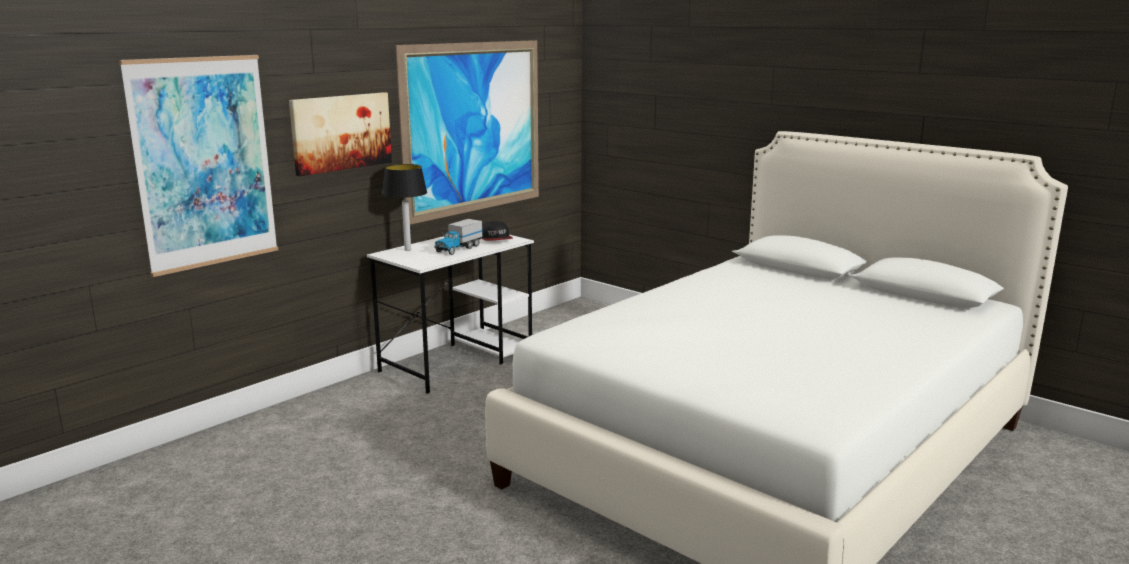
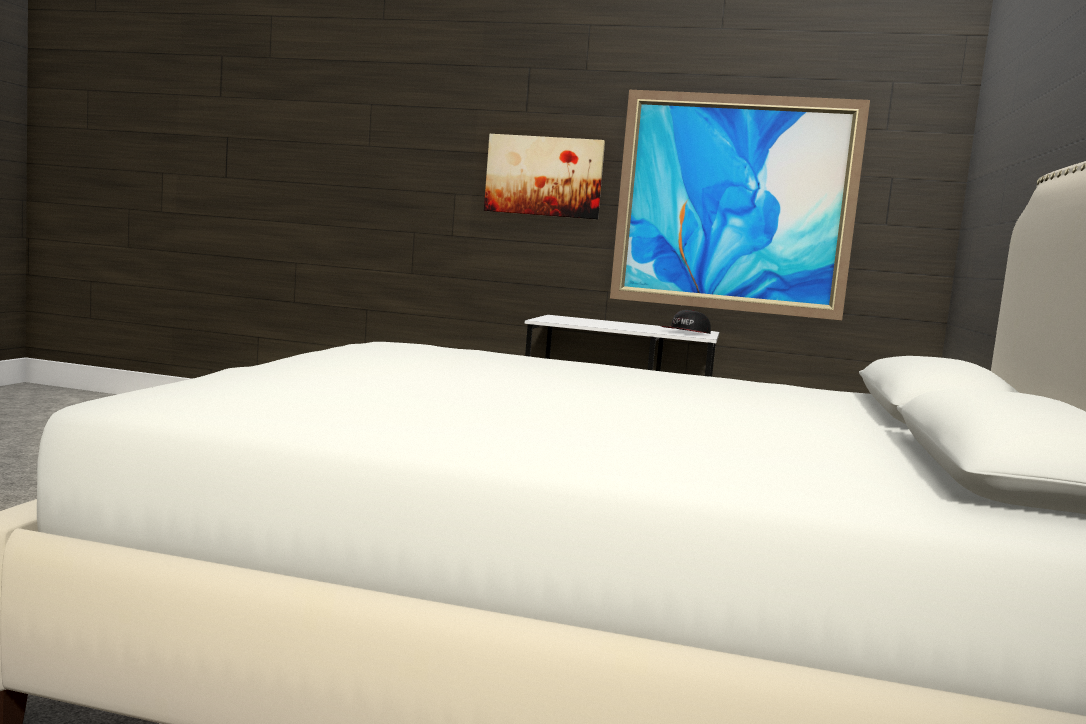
camera: 60 degrees right, 10 degrees down
picture [119,55,278,277] -> none
table lamp [382,164,427,251] -> none
toy truck [434,219,482,255] -> none

